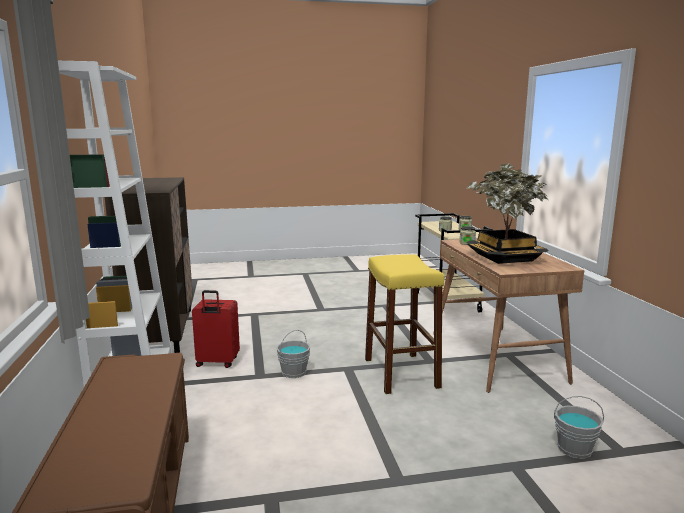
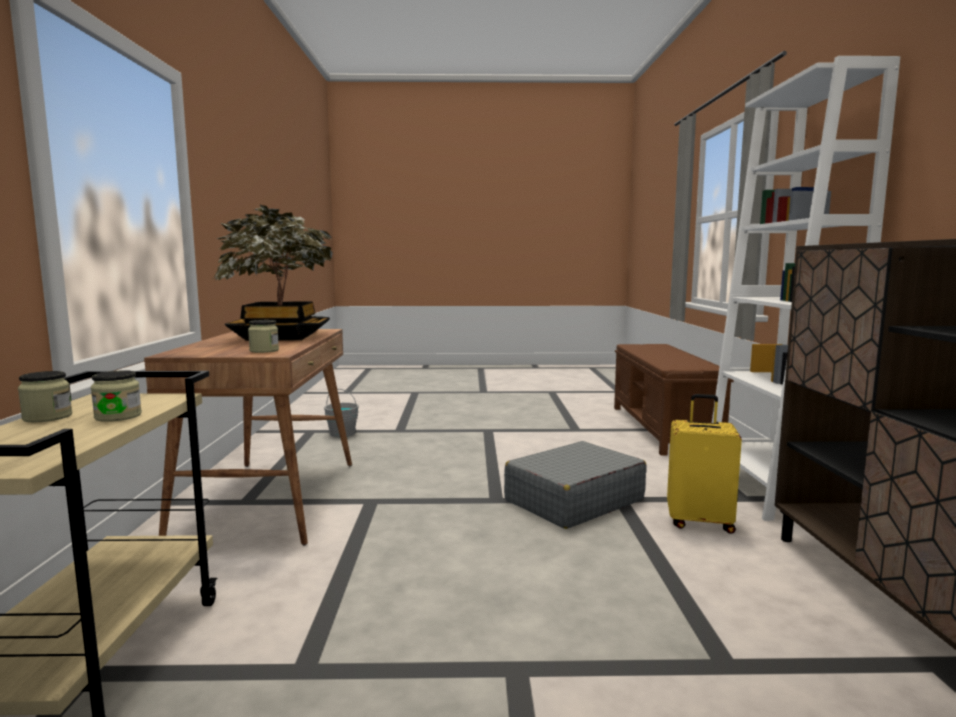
camera: 170 degrees left, 5 degrees down
red suitcase [192,290,240,368] -> yellow suitcase [667,394,742,534]
grey bucket [276,330,310,378] -> grey suitcase [504,441,647,529]
yellow stool [365,255,444,394] -> none

